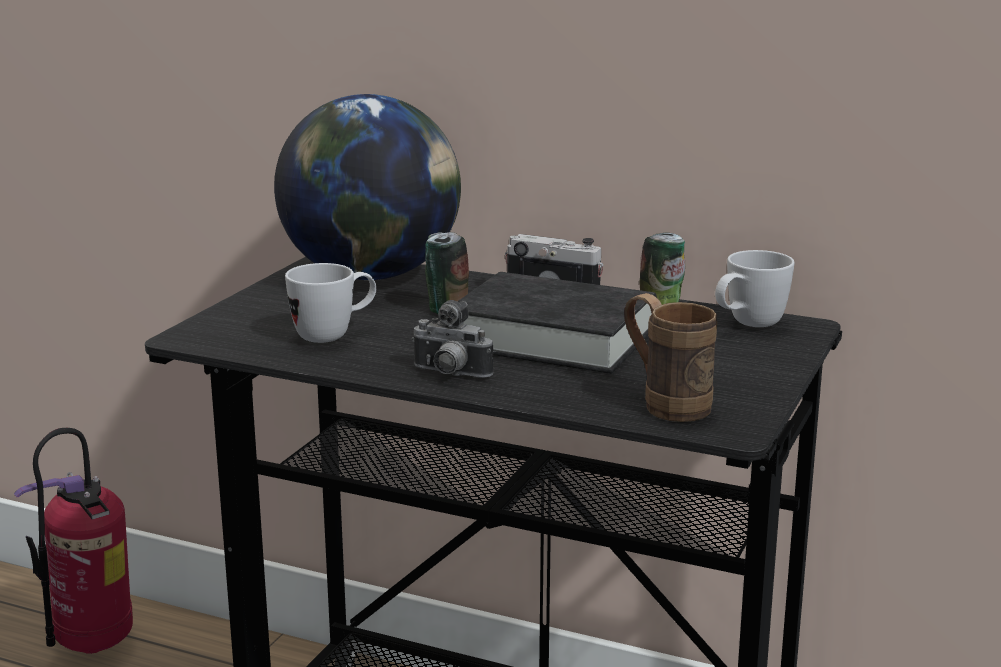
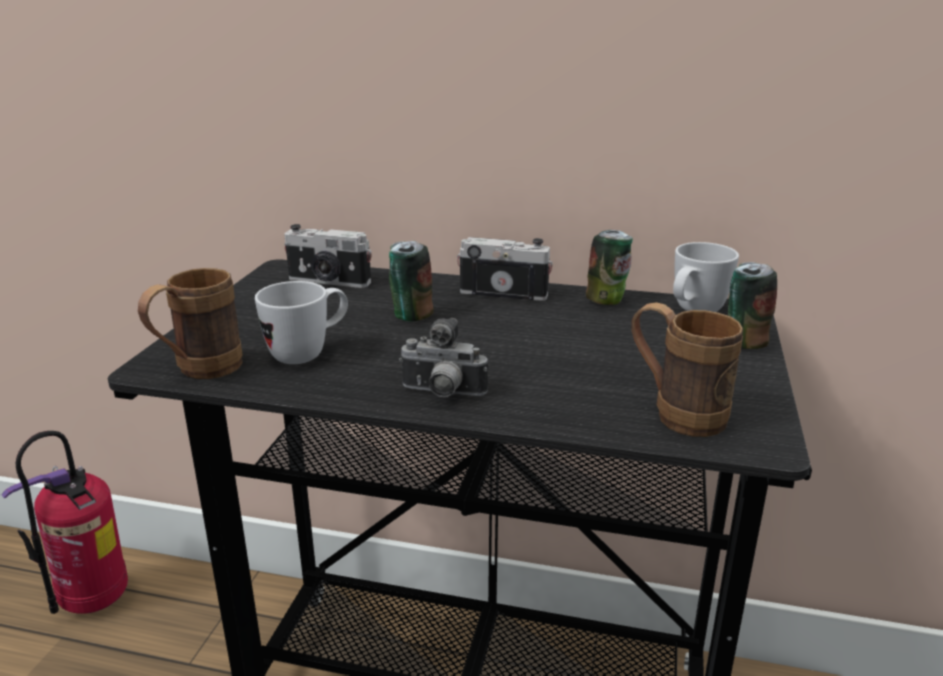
camera: 10 degrees left, 5 degrees up
globe [274,94,461,280] -> camera [284,224,372,288]
black book [458,272,657,374] -> none
none -> brown mug [138,268,243,379]
none -> can [728,262,777,349]

